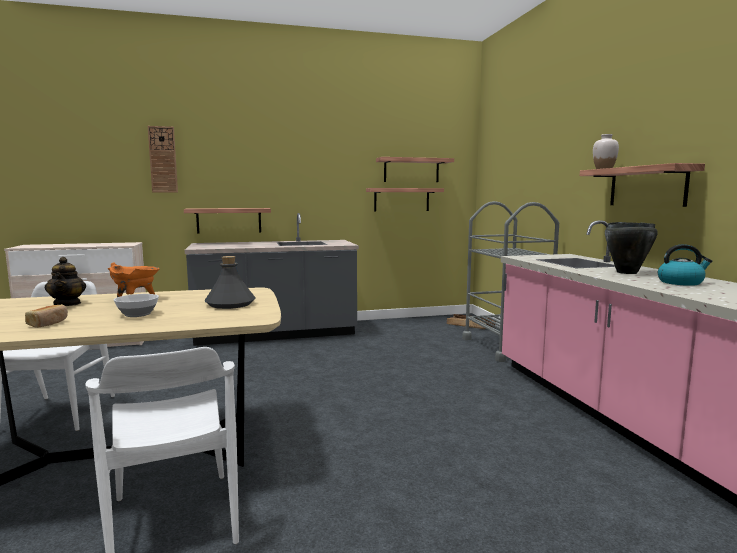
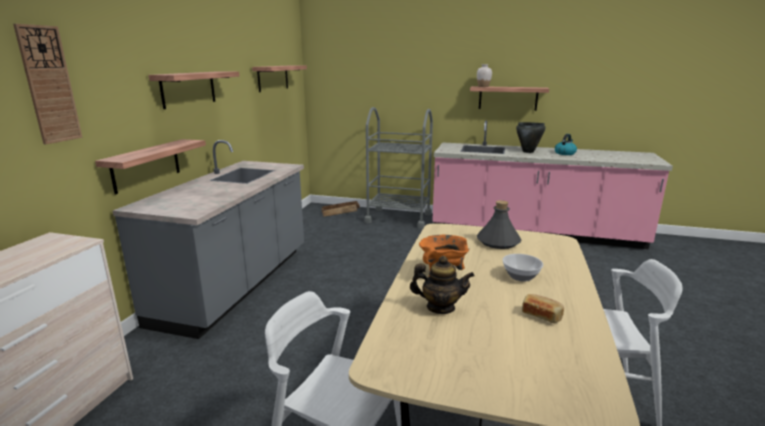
camera: 60 degrees left, 10 degrees up
shelf [366,188,444,211] -> shelf moved to [148,71,239,109]

